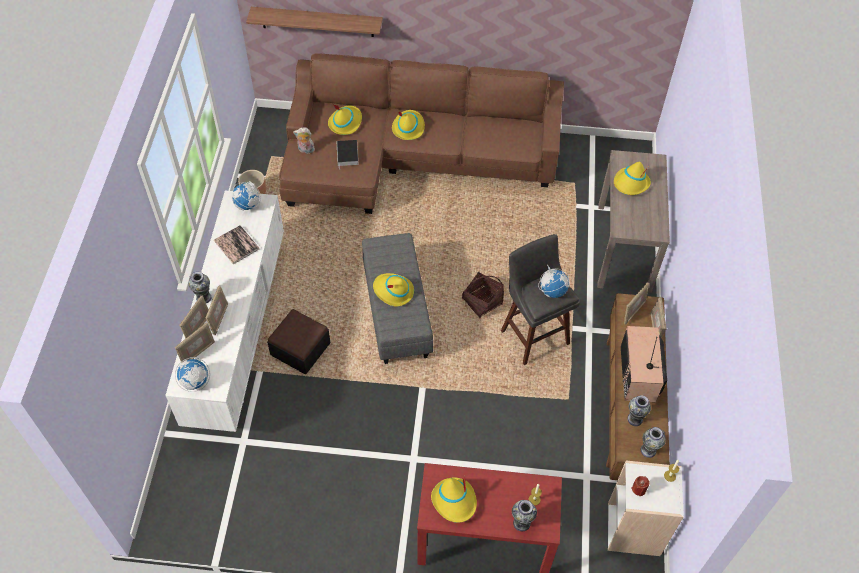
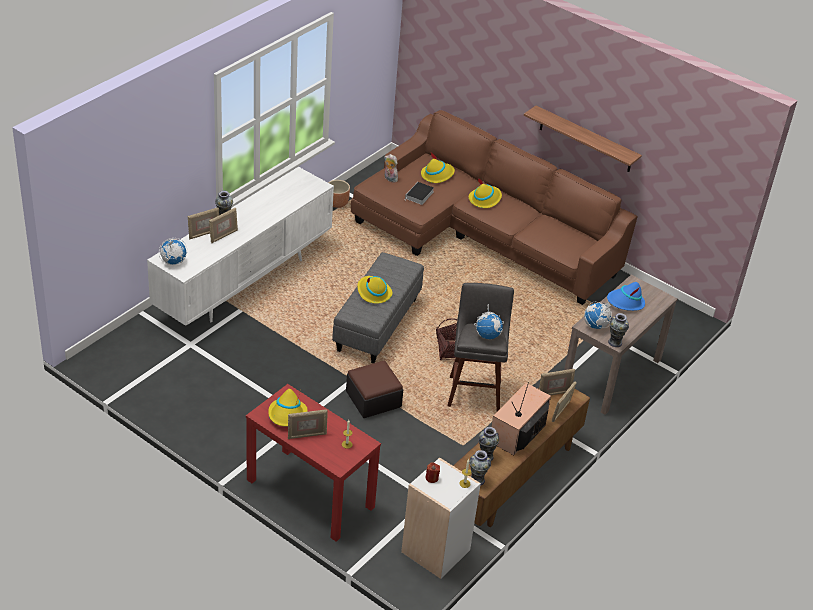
camera: 30 degrees right, 15 degrees down
picture frame [175,323,215,363] -> picture frame moved to [288,409,328,439]
book [214,225,259,264] -> none
globe [232,181,261,210] -> globe moved to [584,302,612,329]
shelf [246,7,383,37] -> shelf moved to [524,106,642,172]
ottoman [267,309,330,374] -> ottoman moved to [346,361,403,418]
vase [512,500,537,531] -> vase moved to [608,313,629,347]
yellow hat [614,162,651,195] -> blue hat [607,282,645,311]

